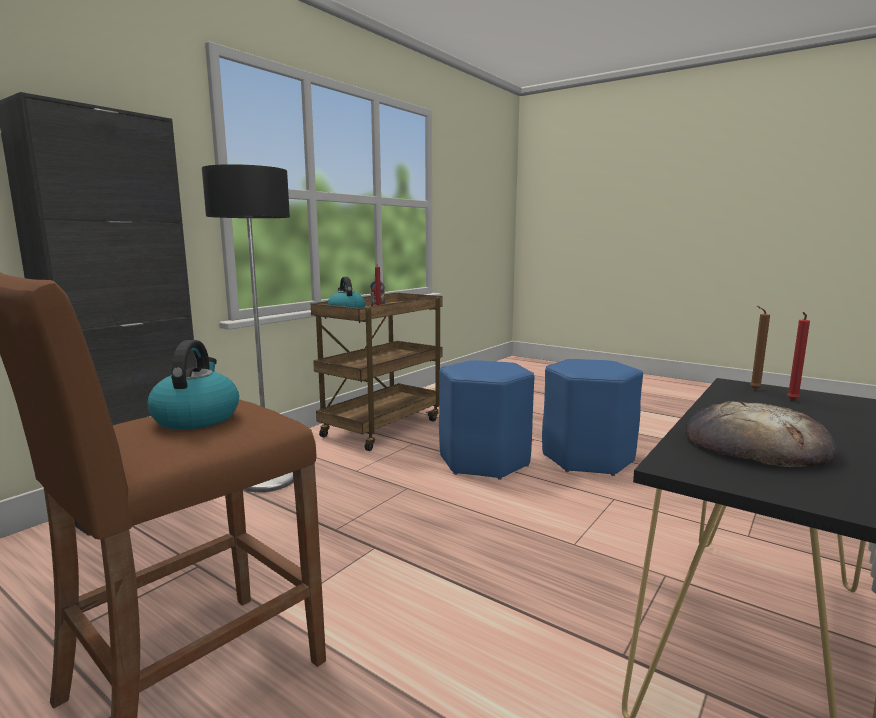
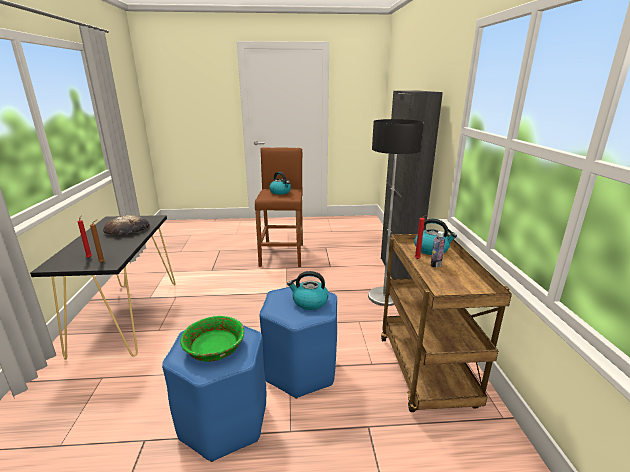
camera: 140 degrees right, 10 degrees up
none -> green bowl [180,316,244,362]
none -> kettle [287,271,329,310]

